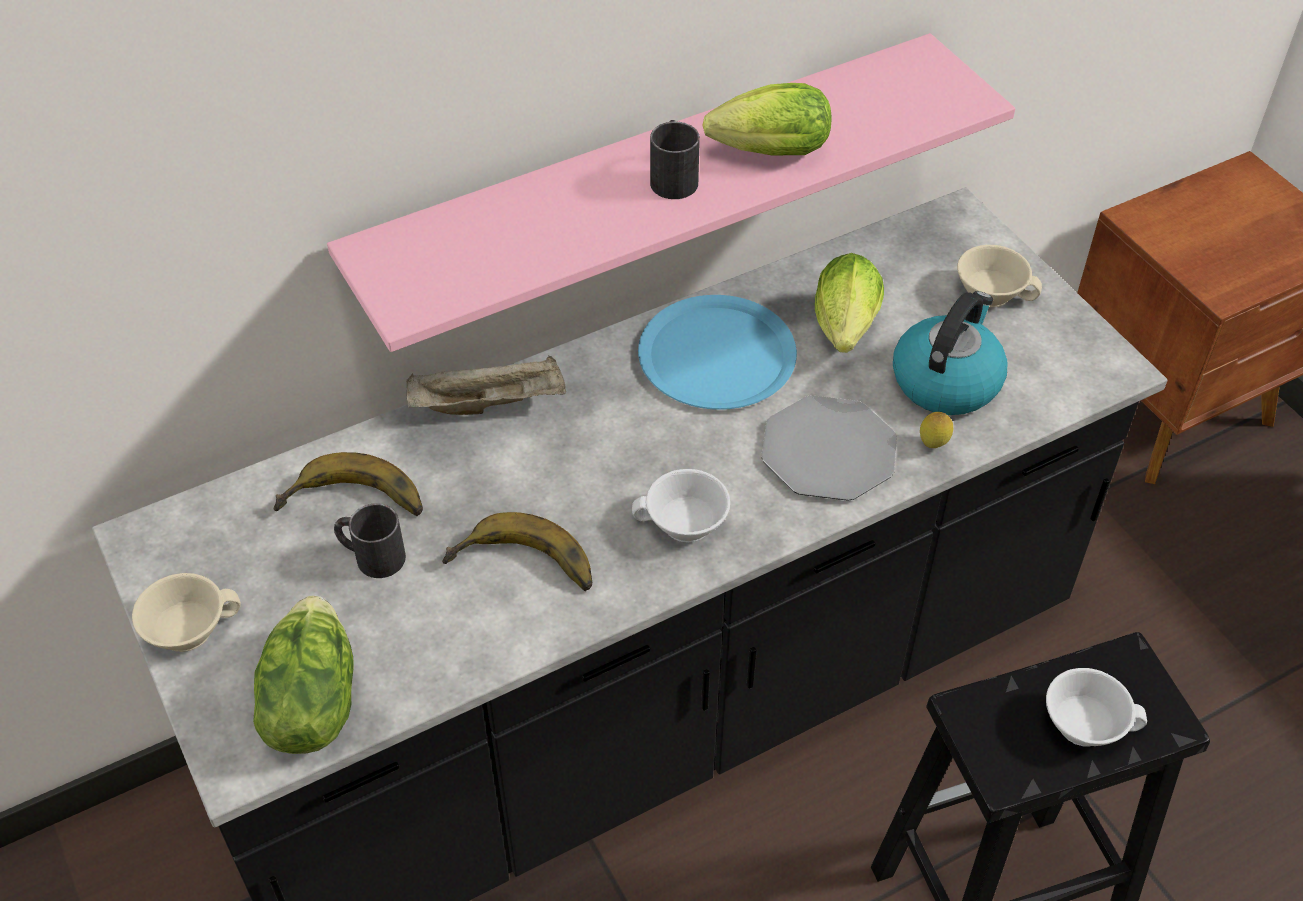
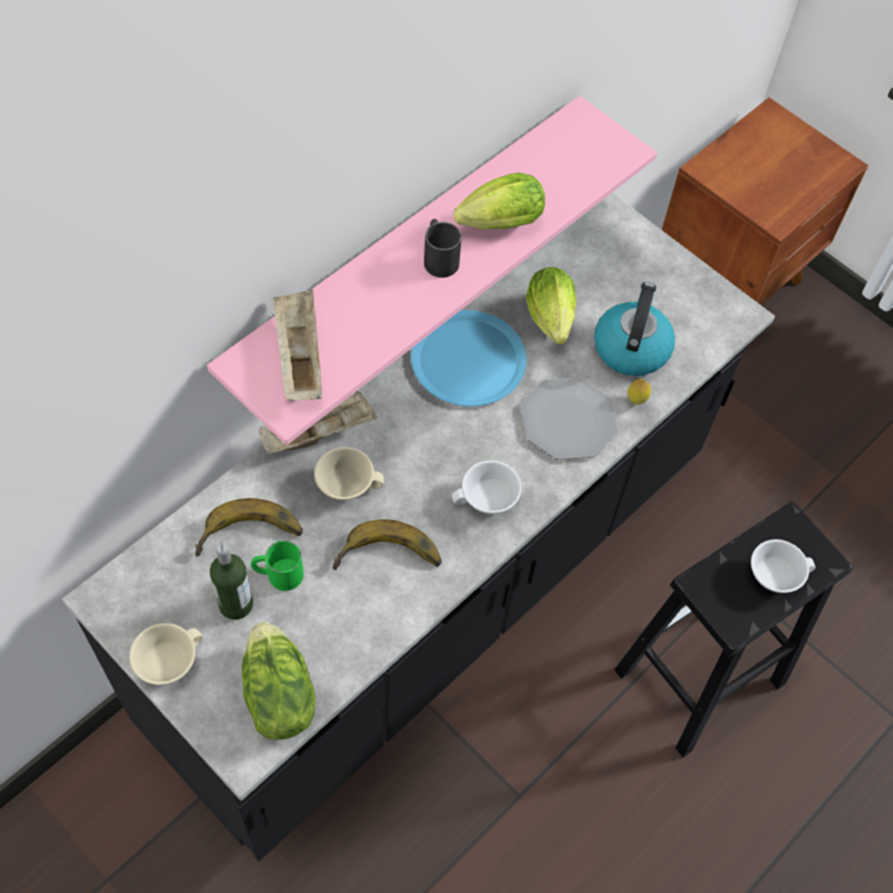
camera: 20 degrees left, 10 degrees up
black mug [334,503,406,578] -> green mug [251,540,304,591]
beige cup [957,245,1042,307] -> beige cup moved to [314,447,384,500]
none -> bottle [210,543,253,620]
none -> beige tray [273,289,322,401]

